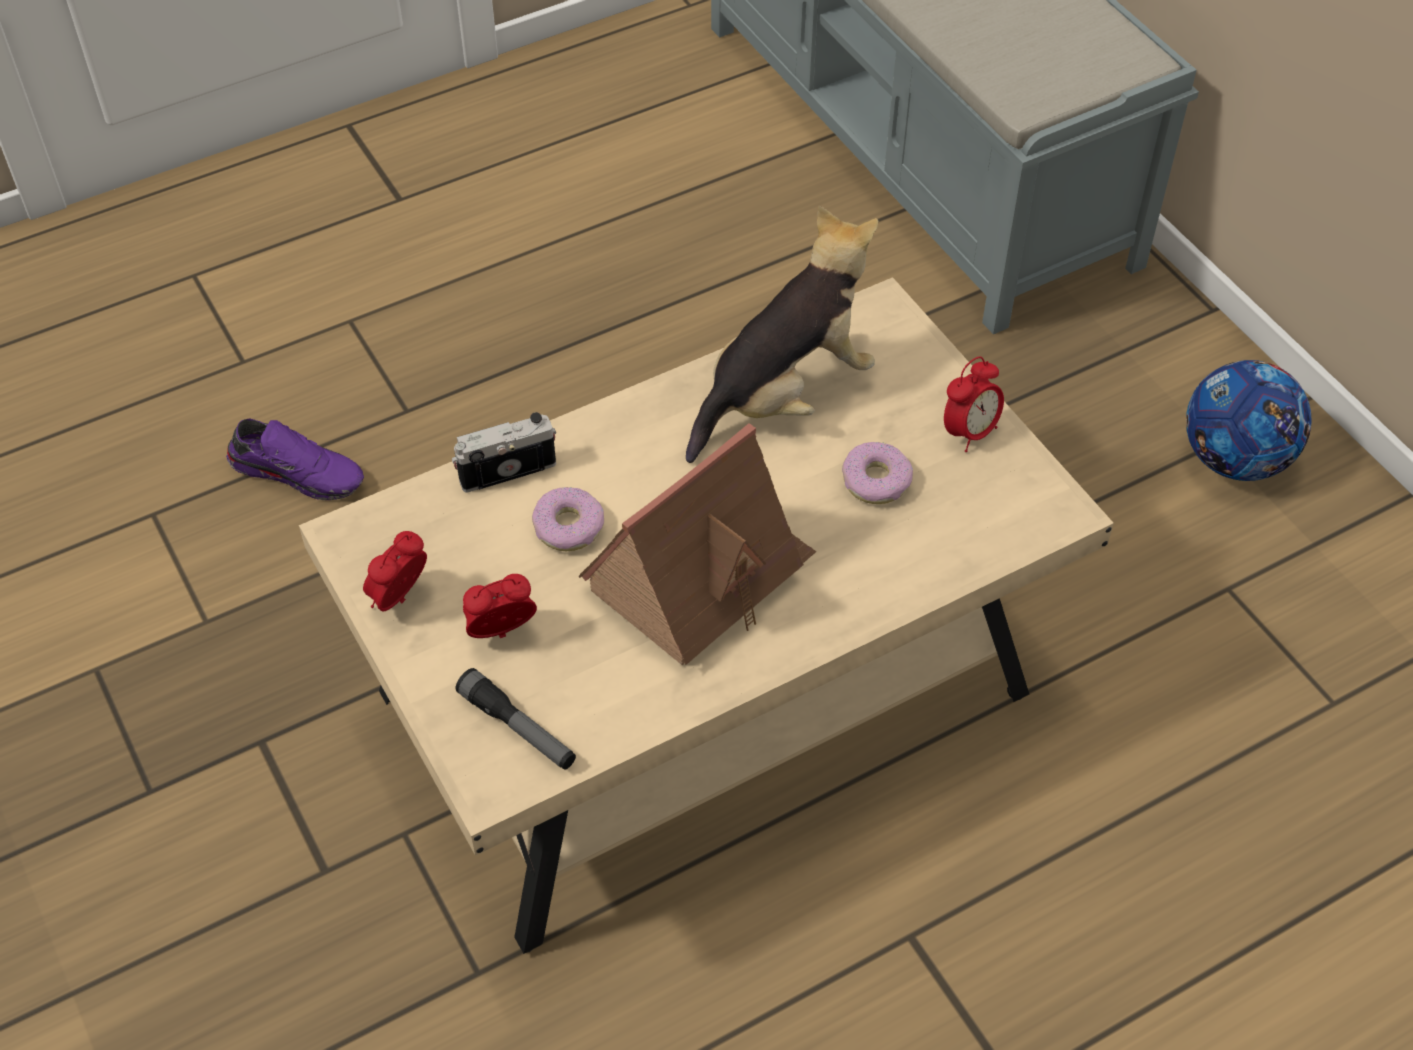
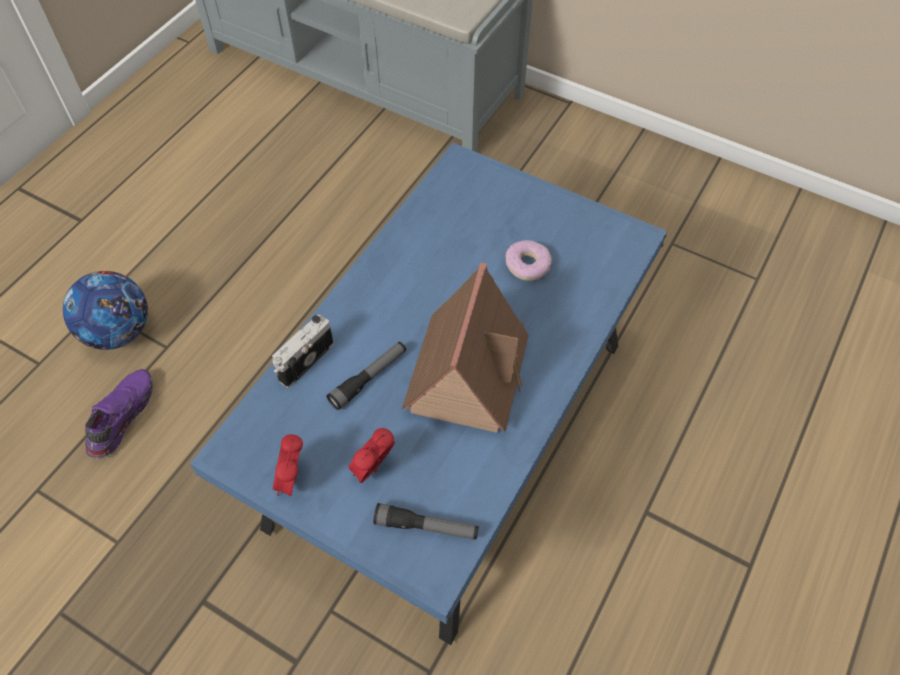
camera: 30 degrees left, 5 degrees up
purple shoe [226,418,364,500] -> purple shoe turned 60 degrees counterclockwise [85,369,153,459]
beige coffee table [299,277,1114,954] -> blue coffee table [190,143,667,645]
donut [532,487,604,551] -> flashlight [326,342,406,410]
plush toy [686,205,878,463] -> none
alarm clock [944,356,1004,452] -> none
football [1186,360,1312,481] -> football moved to [63,271,148,350]

